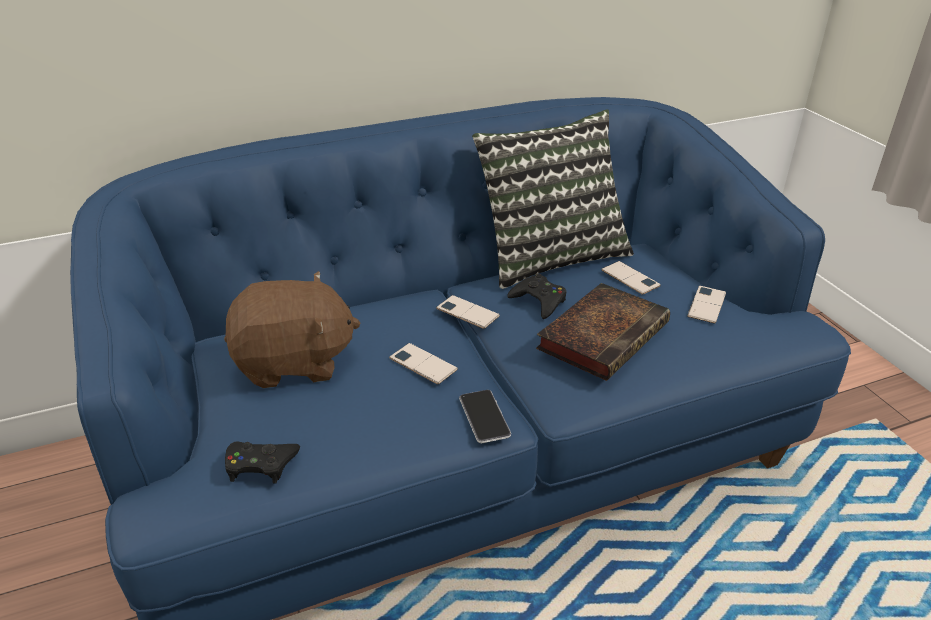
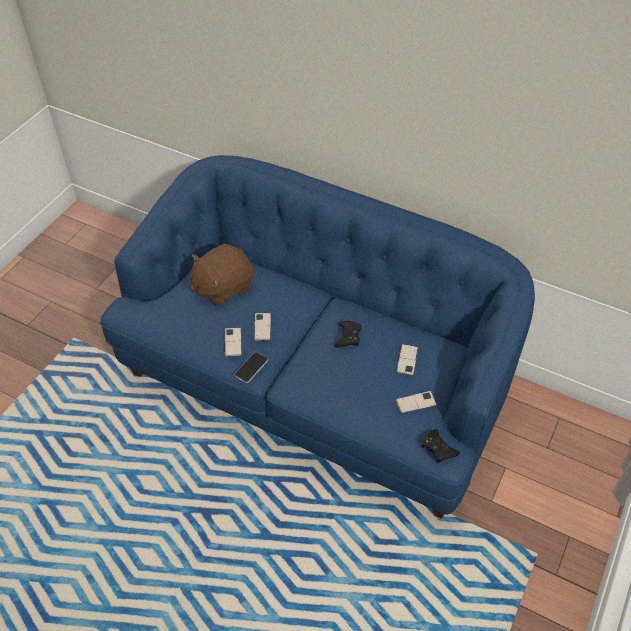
camera: 50 degrees right, 15 degrees up
brown plush toy [224,271,361,388] -> brown plush toy turned 105 degrees clockwise [190,244,253,306]
black game controller [225,441,300,484] -> black game controller moved to [422,429,460,463]
phone [436,295,500,329] -> phone moved to [225,328,241,357]
pillow [472,109,634,289] -> none
book [536,283,670,381] -> none

